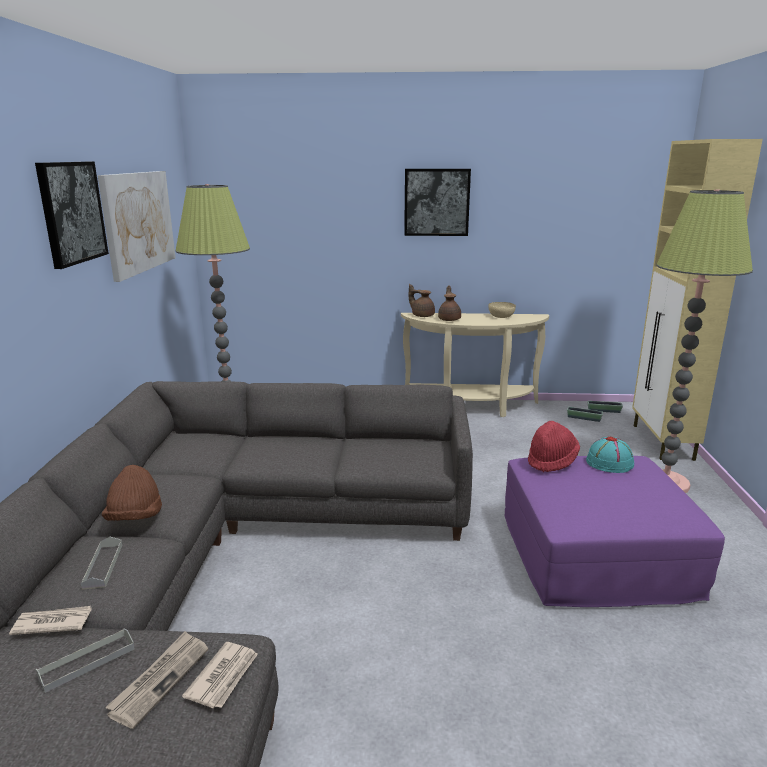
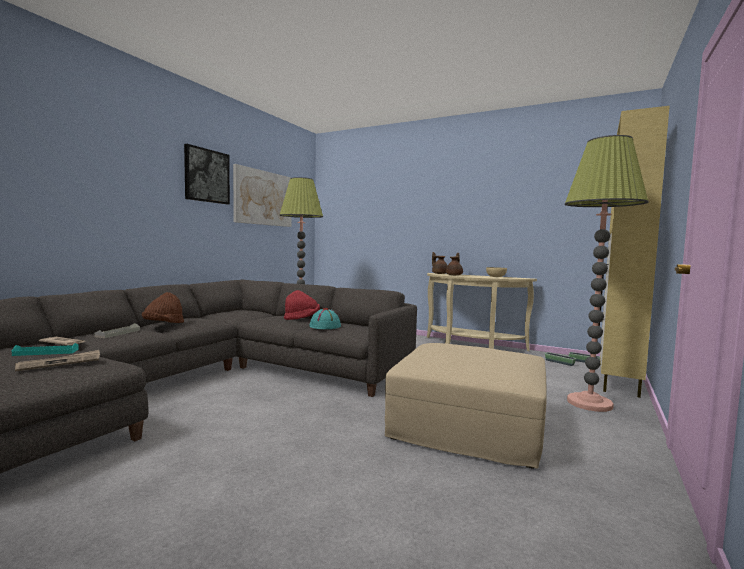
camera: 25 degrees right, 15 degrees down
grey tray [36,628,135,693] -> turquoise tray [12,343,79,356]
newspaper [182,642,258,708] -> none
picture [404,169,471,236] -> none
purple ottoman [504,456,725,607] -> beige ottoman [385,343,547,469]
red hat [528,421,580,472] -> red hat moved to [284,290,320,320]
turquoise hat [586,436,634,473] -> turquoise hat moved to [309,308,341,329]

